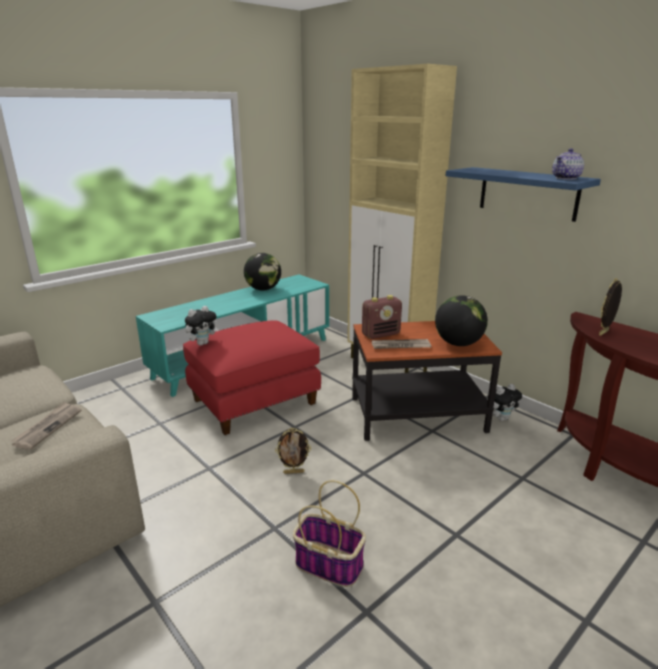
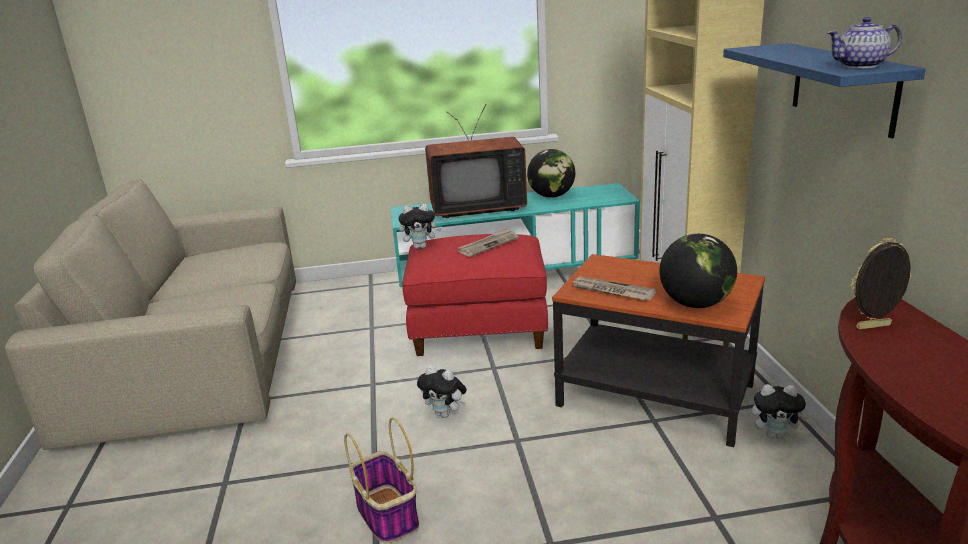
camera: 35 degrees right, 0 degrees up
newspaper [11,402,82,450] -> newspaper moved to [458,228,518,257]
picture frame [275,427,311,474] -> plush toy [417,365,467,418]
radio [362,295,402,339] -> none
none -> television [425,105,527,218]

